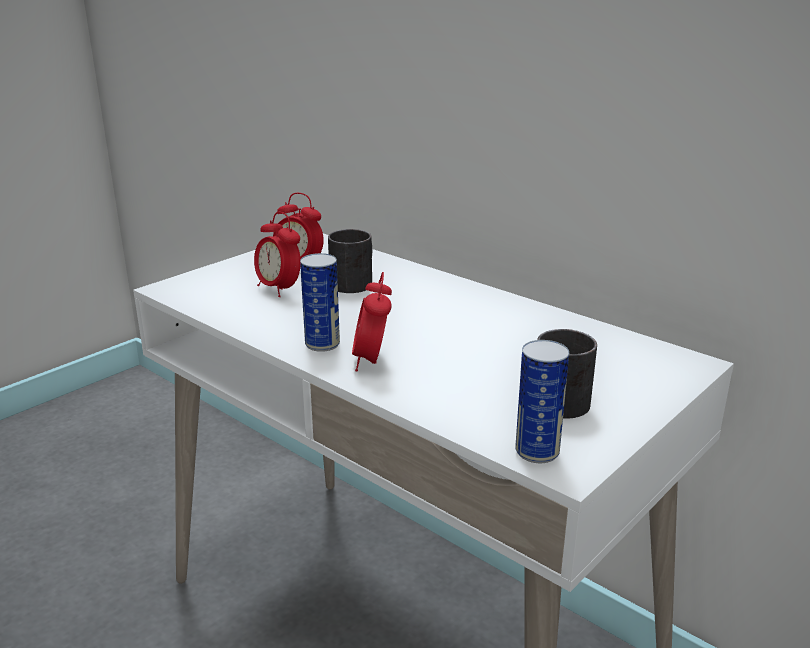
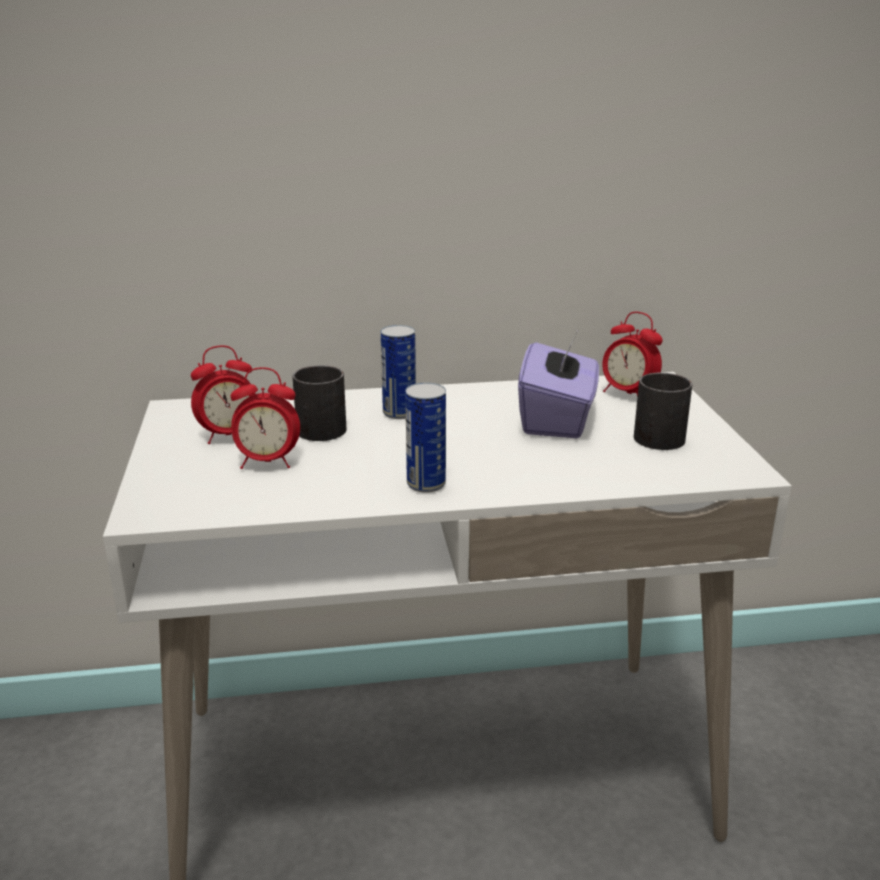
camera: 50 degrees left, 0 degrees up
alarm clock [352,272,392,371] -> alarm clock moved to [602,312,663,397]
can [515,340,569,463] -> can moved to [381,325,416,419]
none -> purple tissue box [518,331,599,438]

